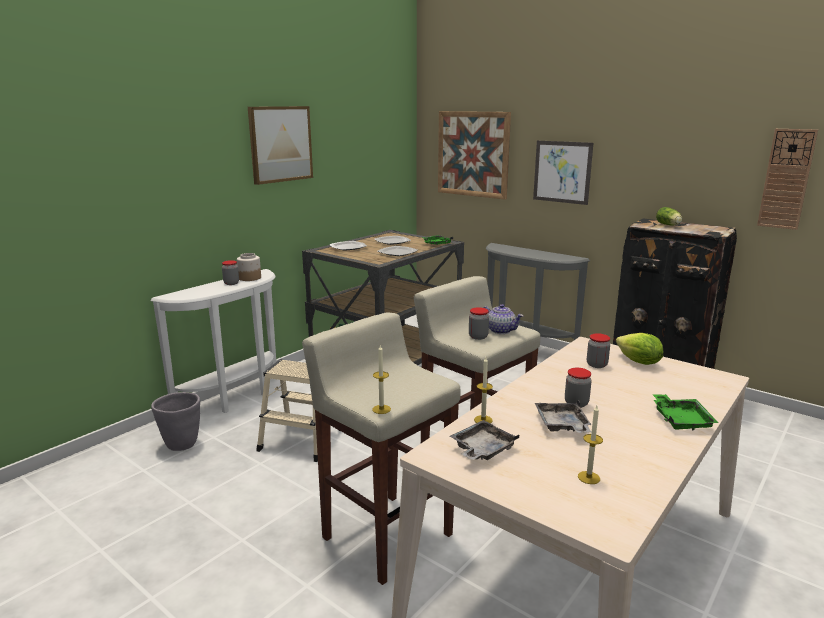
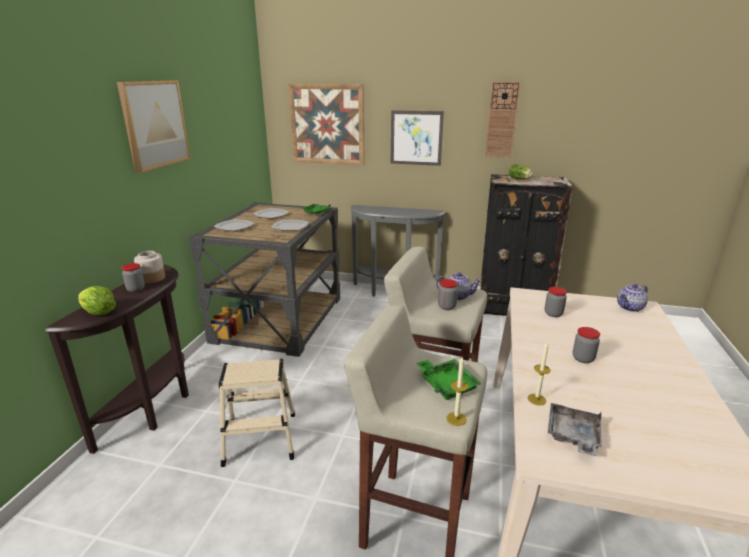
camera: 25 degrees left, 5 degrees up
white console table [150,269,276,413] -> brown console table [44,264,189,454]
grey planter [151,392,200,451] -> none
grey tray [535,400,591,433] -> none
candle [578,405,603,484] -> none
lettuce [616,333,663,365] -> lettuce moved to [78,286,116,316]
green tray [652,394,718,431] -> green tray moved to [417,359,482,400]
wall clock [757,129,818,230] -> wall clock moved to [485,81,521,158]
none -> teapot [617,284,648,312]

